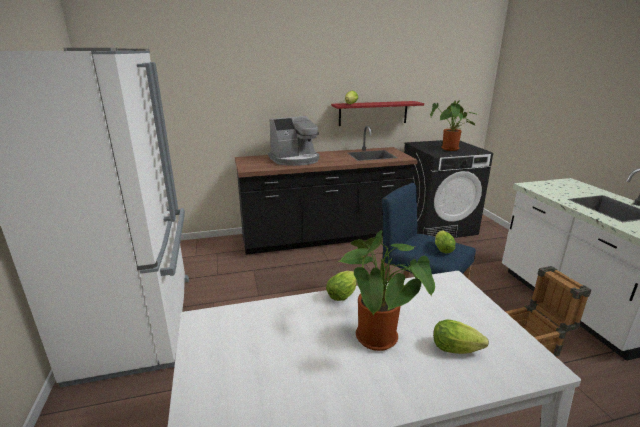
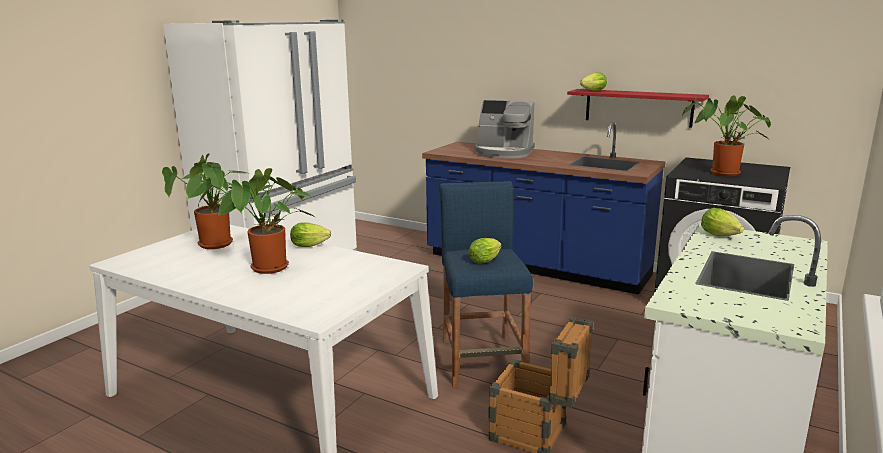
camera: 45 degrees right, 5 degrees down
black counter [235,126,418,255] -> blue counter [422,122,666,295]
lettuce [433,319,489,354] -> lettuce moved to [701,208,744,236]
none -> potted plant [162,154,247,249]

